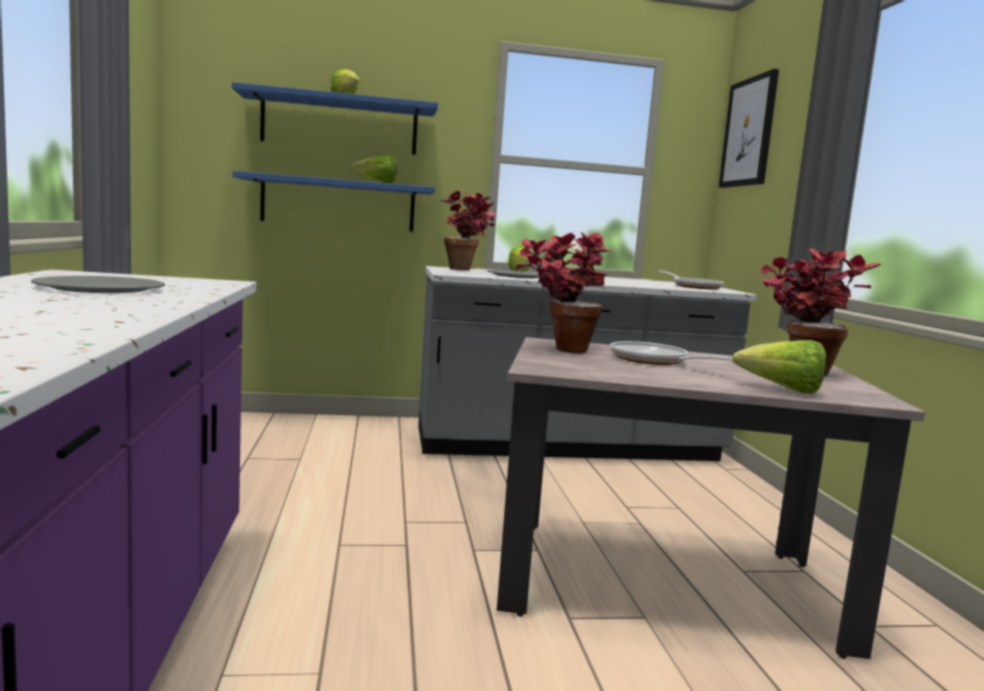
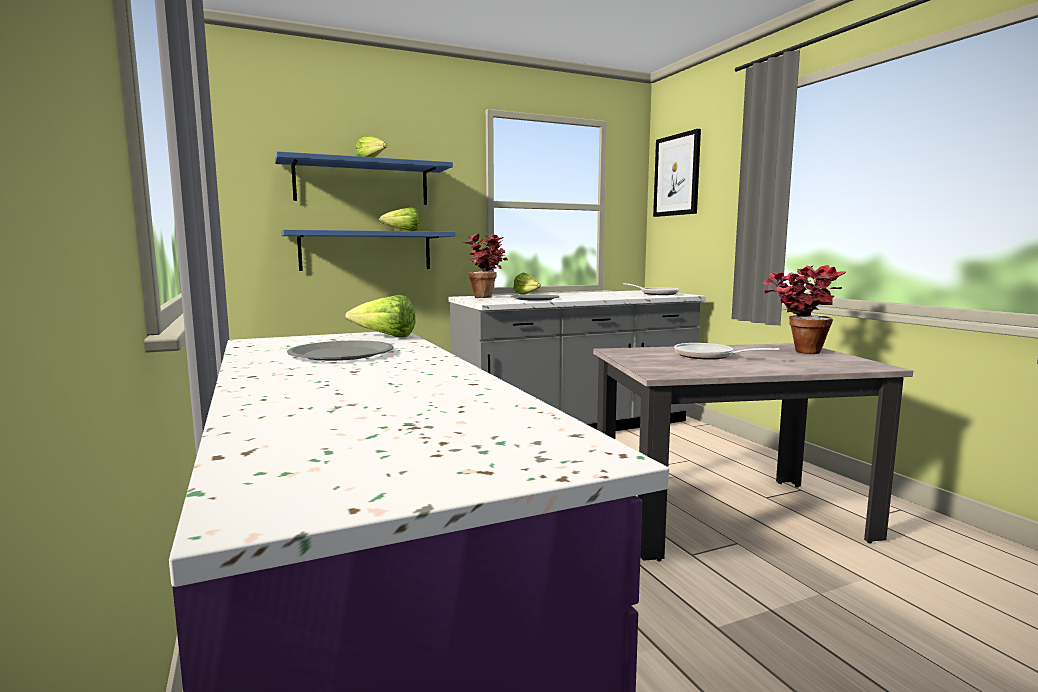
camera: 15 degrees left, 0 degrees up
potted plant [515,232,611,353] -> none
lettuce [732,340,826,394] -> lettuce moved to [345,295,416,338]

